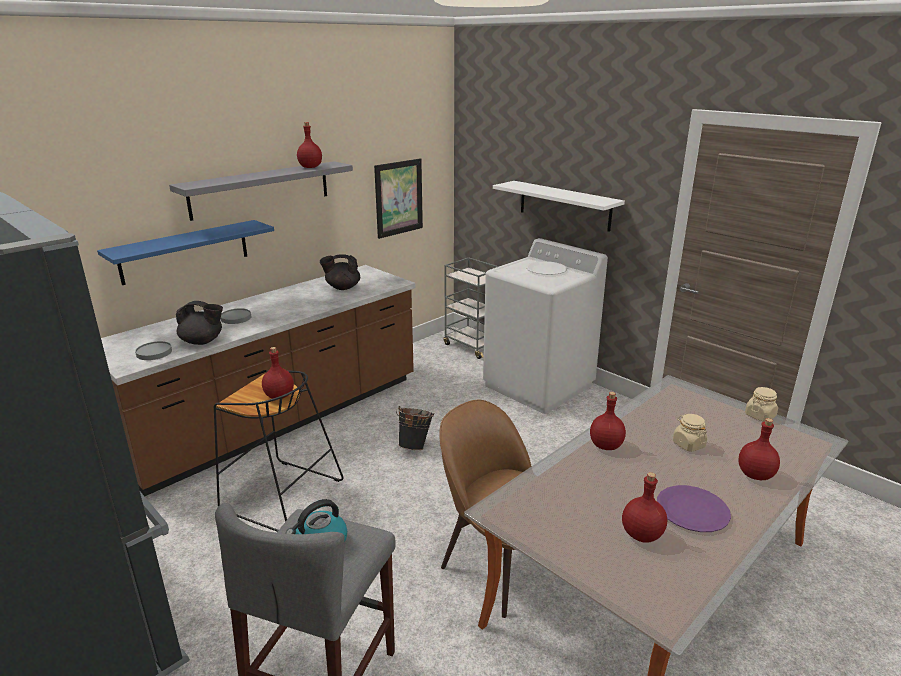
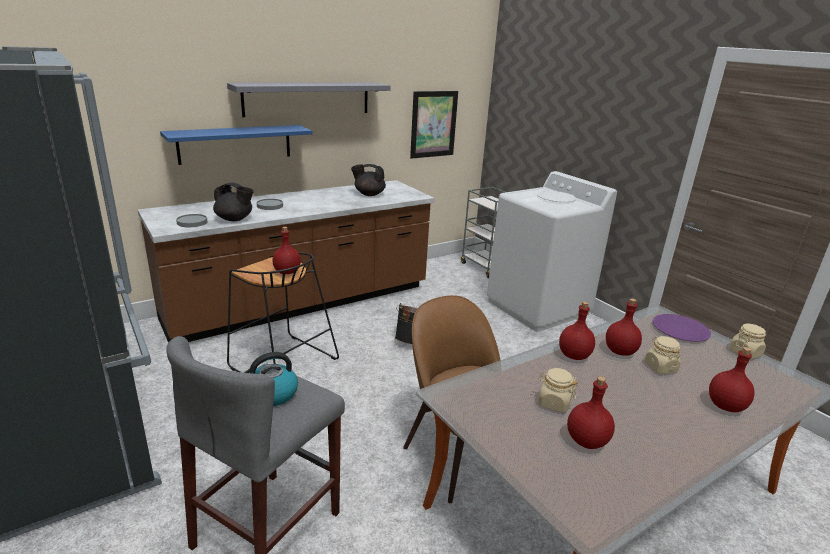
camera: 10 degrees right, 0 degrees up
red bottle [297,122,322,168] -> red bottle moved to [606,299,642,356]
white shelf [493,181,625,232] -> none
purple plate [657,485,731,532] -> purple plate moved to [653,314,711,342]
none -> beige jar [538,368,577,413]

